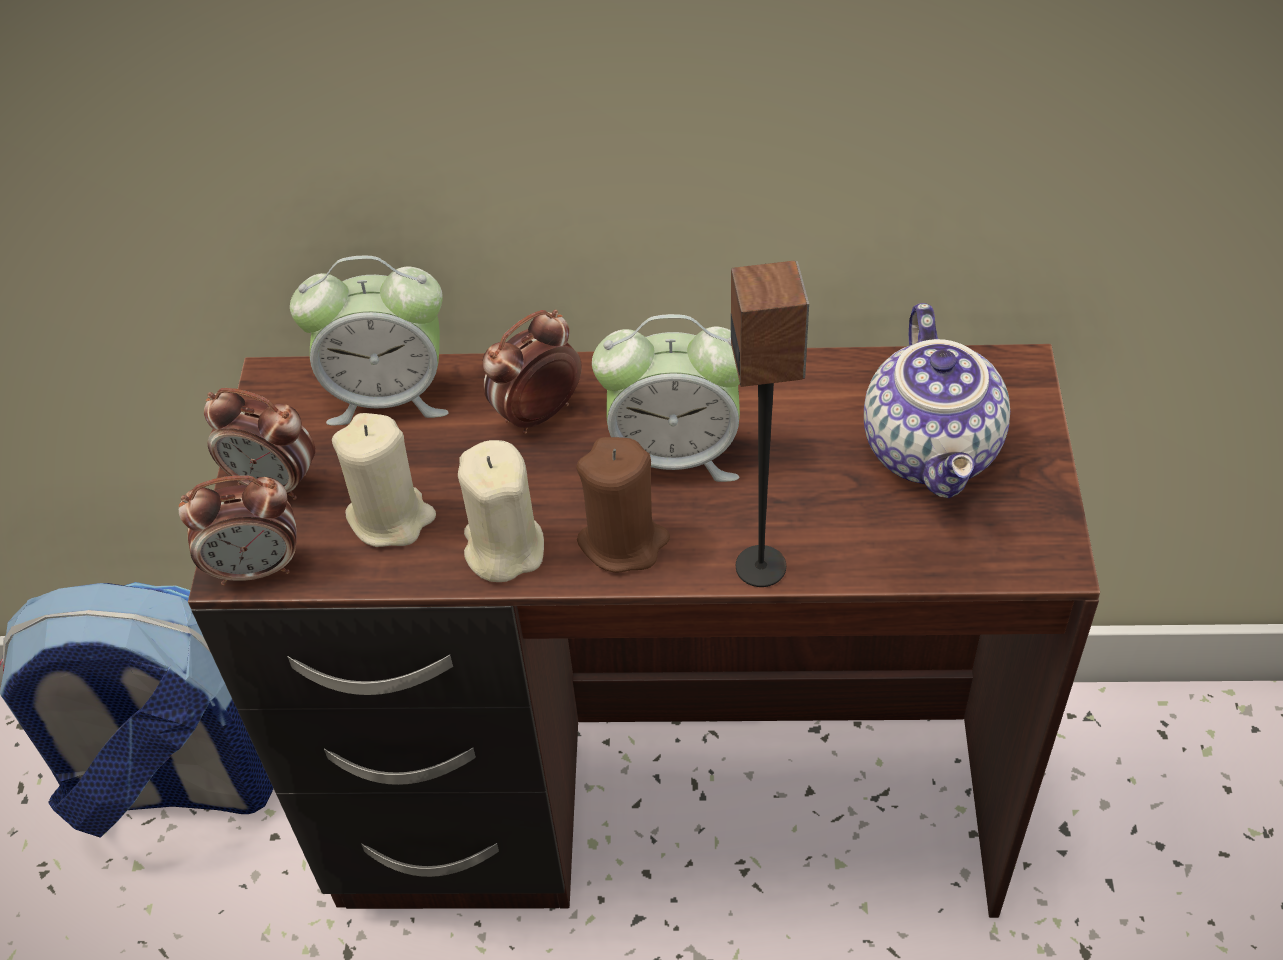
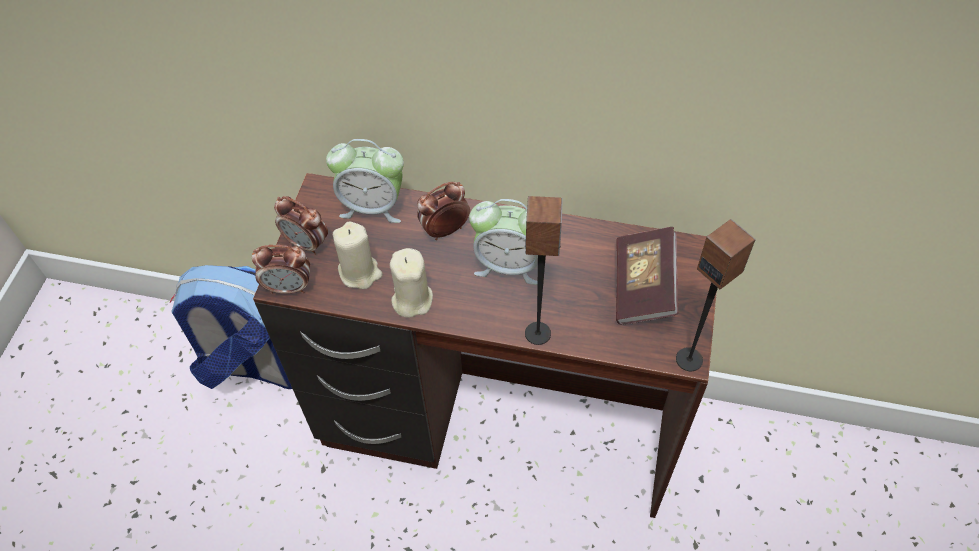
camera: 10 degrees right, 5 degrees up
brown candle [576,437,670,573] -> none
teapot [864,303,1010,498] -> book [616,227,678,325]
none -> speaker [676,219,756,371]

